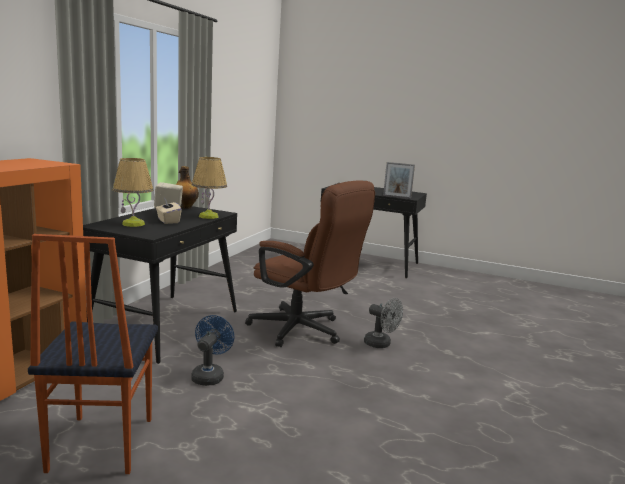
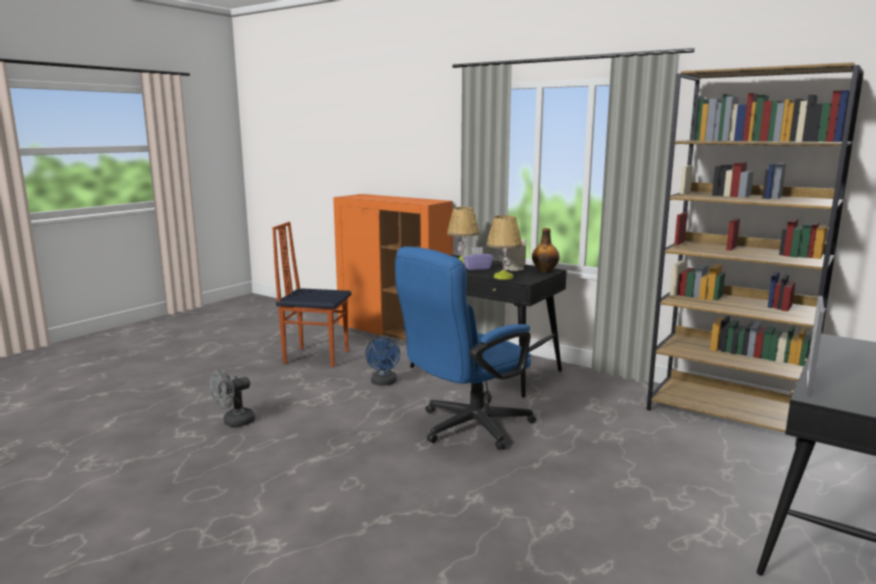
camera: 105 degrees right, 0 degrees up
beige tissue box [156,198,182,224] -> purple tissue box [463,247,493,270]
blue fan [191,315,234,386] -> blue fan turned 60 degrees clockwise [365,337,400,385]
brown office chair [245,181,375,347] -> blue office chair [395,246,536,450]
grey fan [364,298,403,348] -> grey fan moved to [210,369,255,427]
none -> brown bookcase [647,62,864,447]

